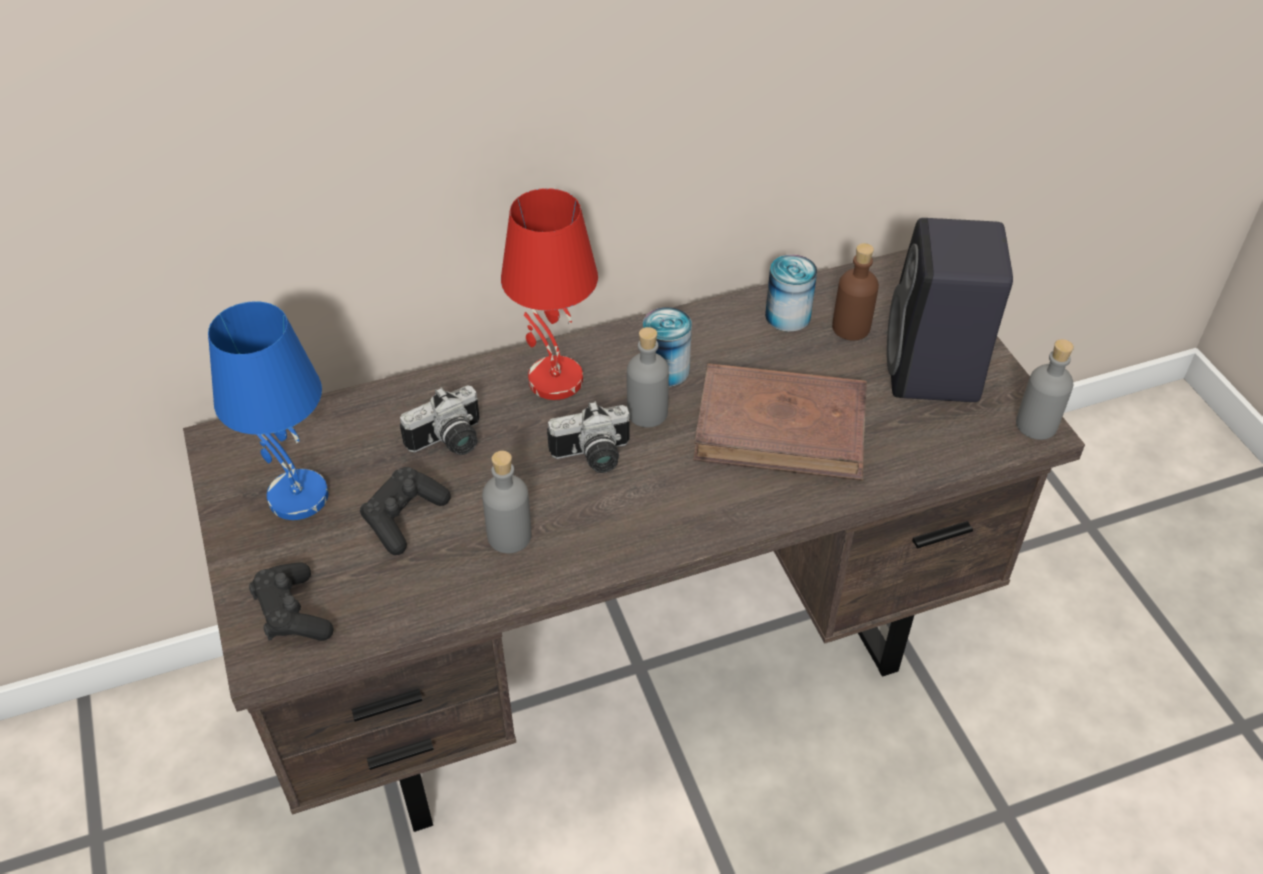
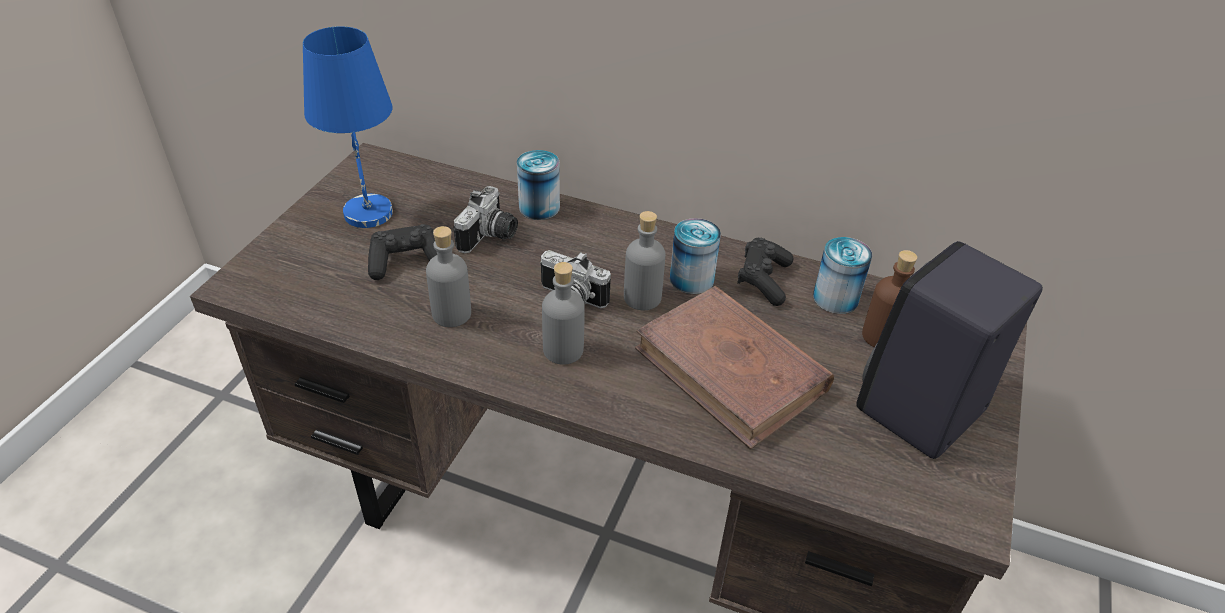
camera: 40 degrees right, 5 degrees down
black game controller [249,563,334,641] -> black game controller moved to [737,238,794,306]
camera [400,386,480,455] -> camera turned 75 degrees counterclockwise [453,186,518,254]
red table lamp [501,188,598,400] -> none
grey bottle [1016,339,1074,440] -> grey bottle moved to [542,262,585,365]
none -> can [517,150,560,220]

